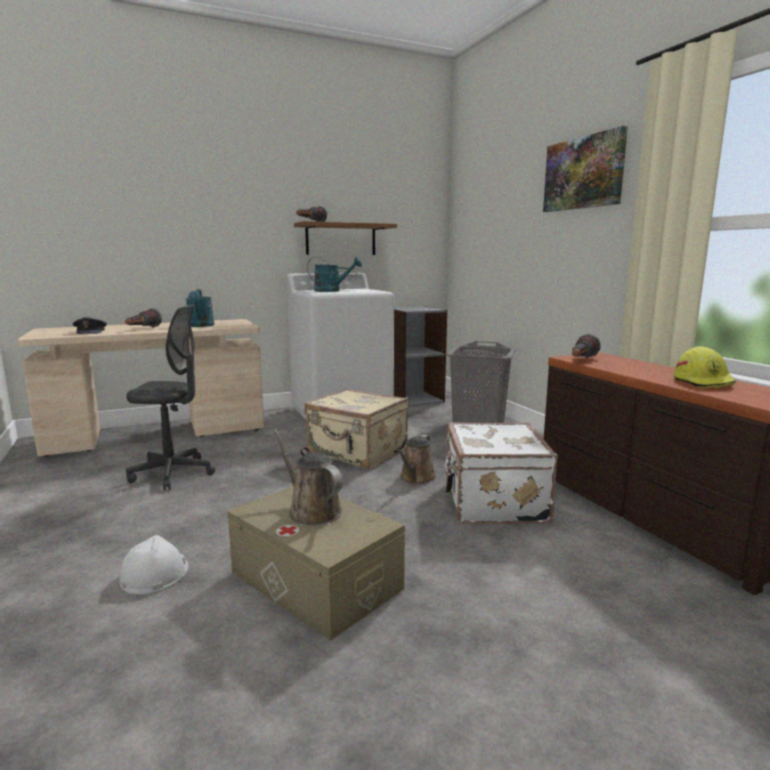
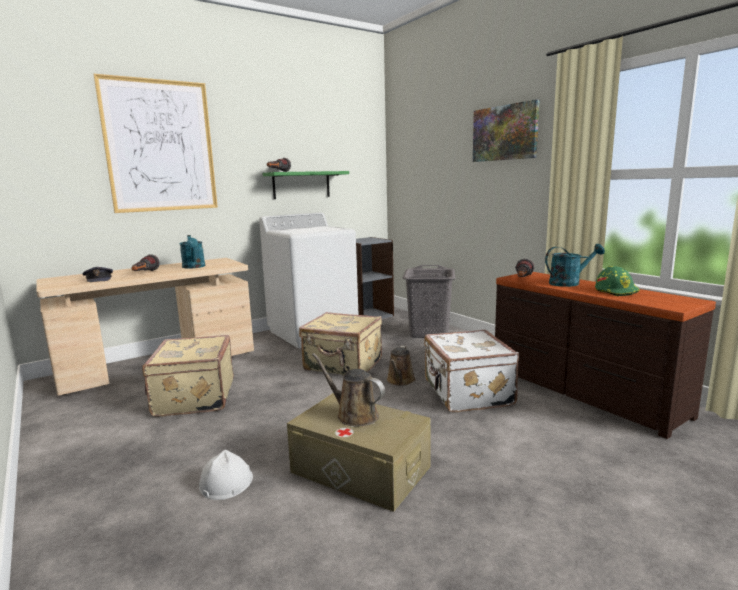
camera: 10 degrees left, 0 degrees up
grey office chair [126,304,215,490] -> beige suitcase [142,335,234,417]
brown shelf [294,221,397,255] -> green shelf [263,171,349,199]
turquoise watering can [307,257,362,292] -> turquoise watering can moved to [545,244,605,287]
yellow hard hat [674,346,736,388] -> green hard hat [595,266,640,296]
none -> picture [93,74,218,213]

